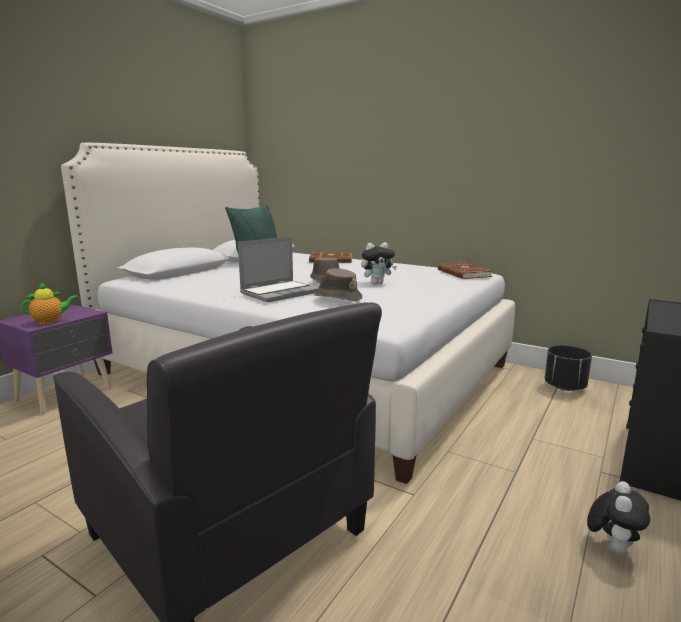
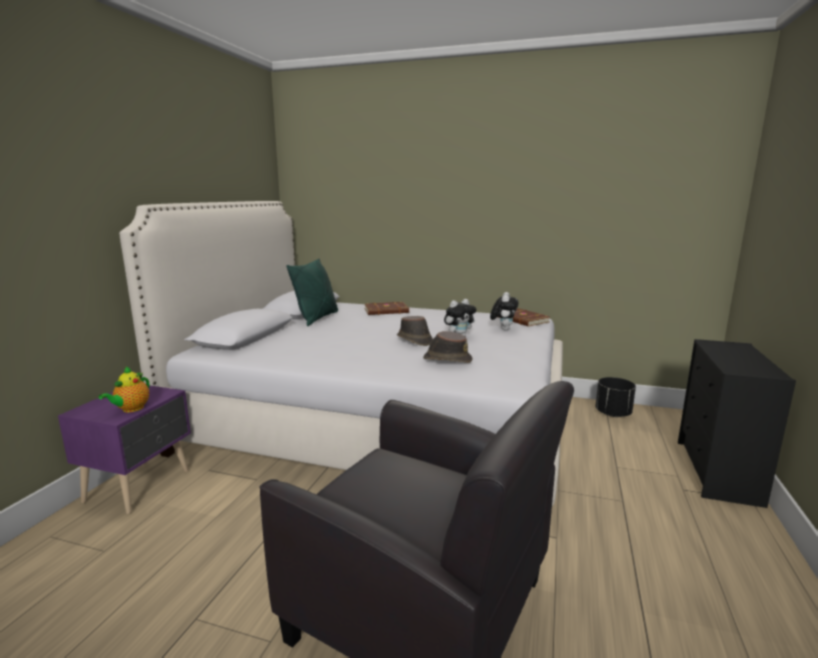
camera: 15 degrees left, 0 degrees up
teapot [22,283,79,324] -> teapot turned 150 degrees clockwise [98,366,149,412]
laptop [238,237,319,303] -> none
plush toy [587,481,650,555] -> plush toy moved to [490,292,519,330]

